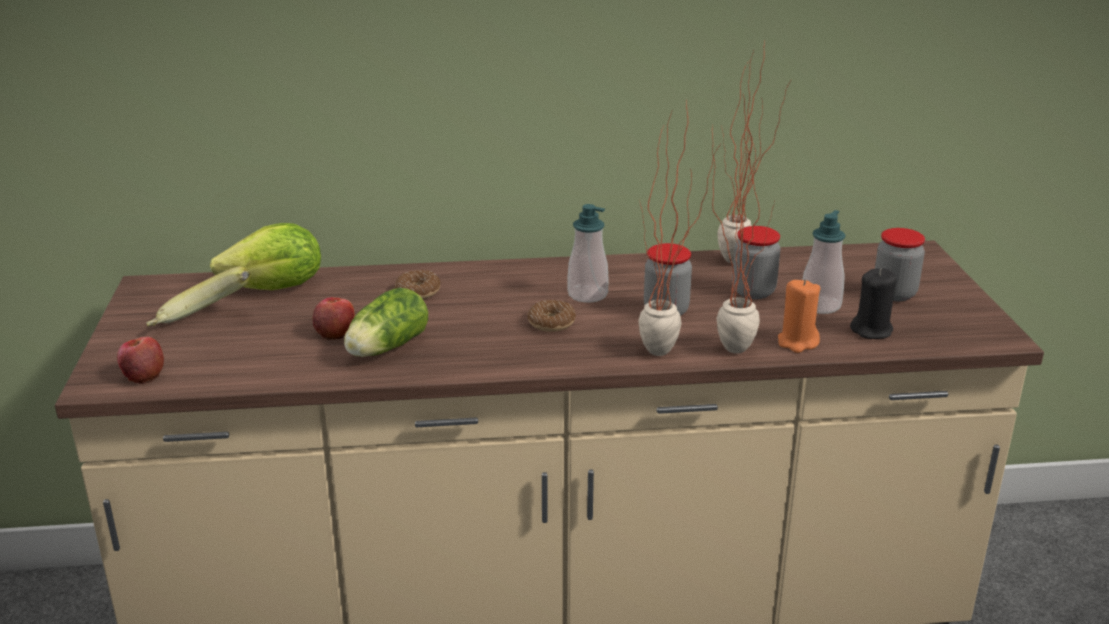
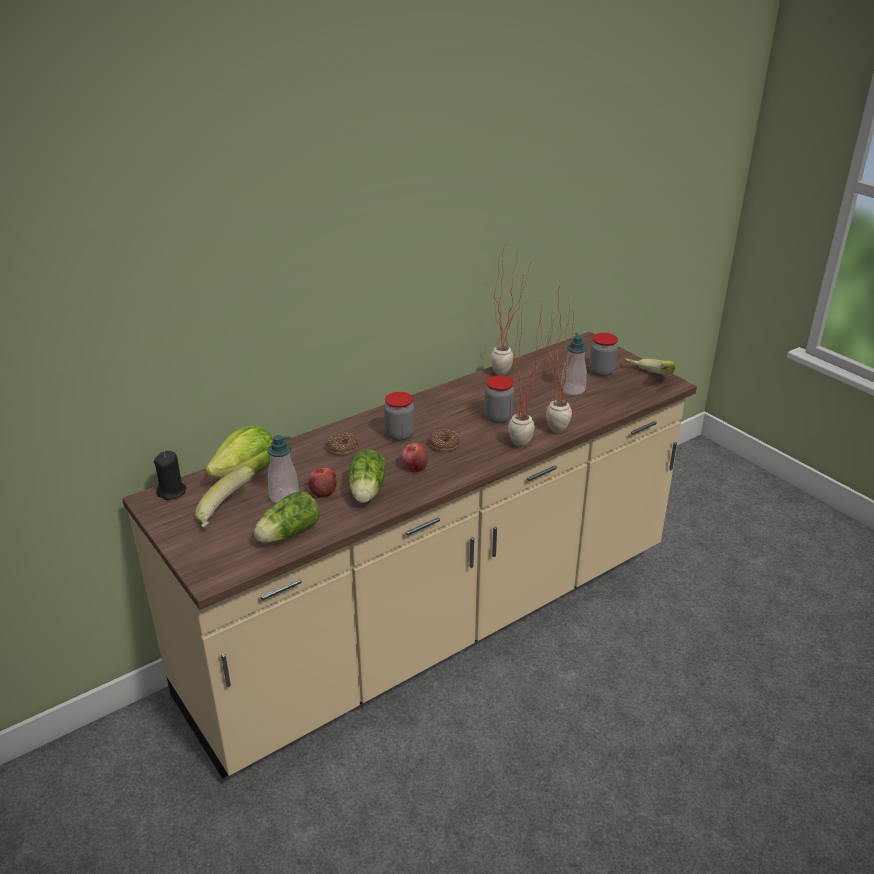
camera: 30 degrees left, 5 degrees up
apple [117,337,164,384] -> apple moved to [402,443,428,472]
soap dispenser [567,204,608,303] -> soap dispenser moved to [268,435,299,503]
jar [732,226,781,299] -> jar moved to [384,392,415,441]
orange candle [778,279,820,353] -> none
black candle [850,268,897,339] -> black candle moved to [154,451,186,500]
none -> lettuce [254,492,320,543]
none -> banana [626,358,675,375]

